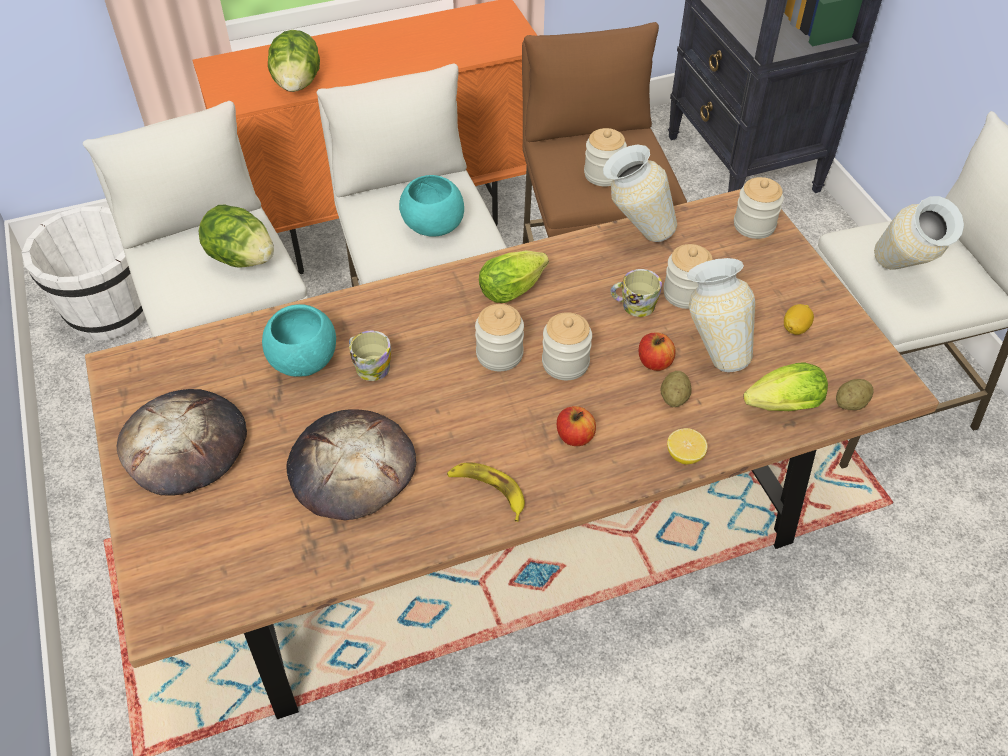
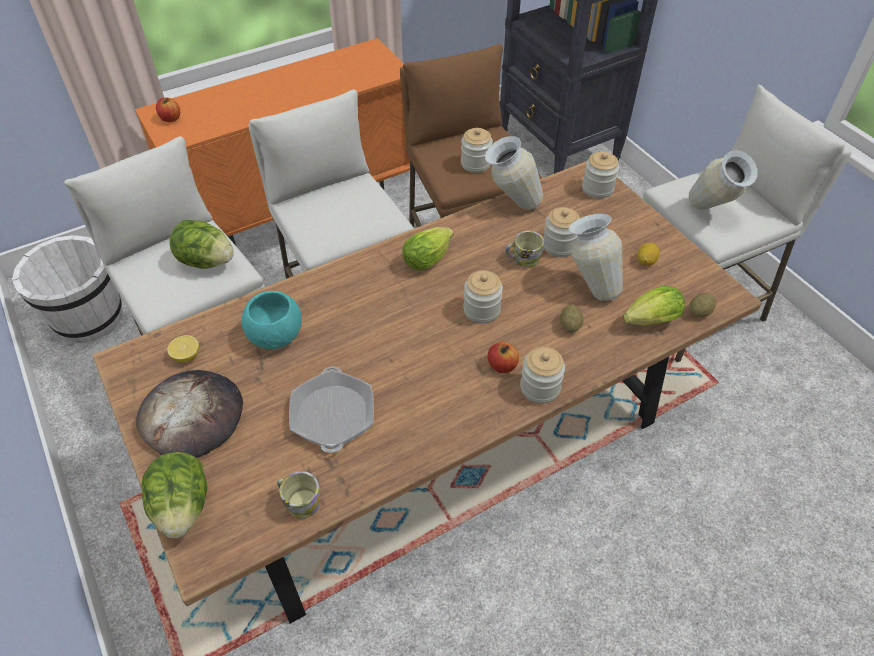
camera: 10 degrees left, 0 degrees up
lettuce [268,30,320,92] -> lettuce moved to [142,452,207,538]
bread [286,409,416,520] -> frying pan [289,366,374,453]
mug [349,331,391,381] -> mug moved to [277,471,320,519]
turquoise bowl [399,175,464,237] -> none
banana [447,462,525,522] -> none
jar [475,304,524,371] -> jar moved to [520,347,565,404]
apple [639,333,676,371] -> apple moved to [156,98,180,122]
lemon [667,428,707,465] -> lemon moved to [167,335,199,363]

